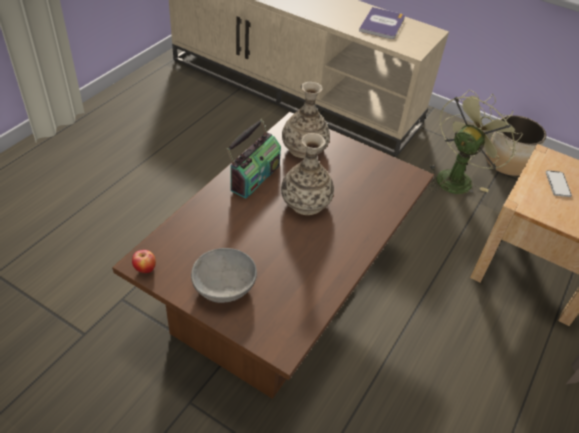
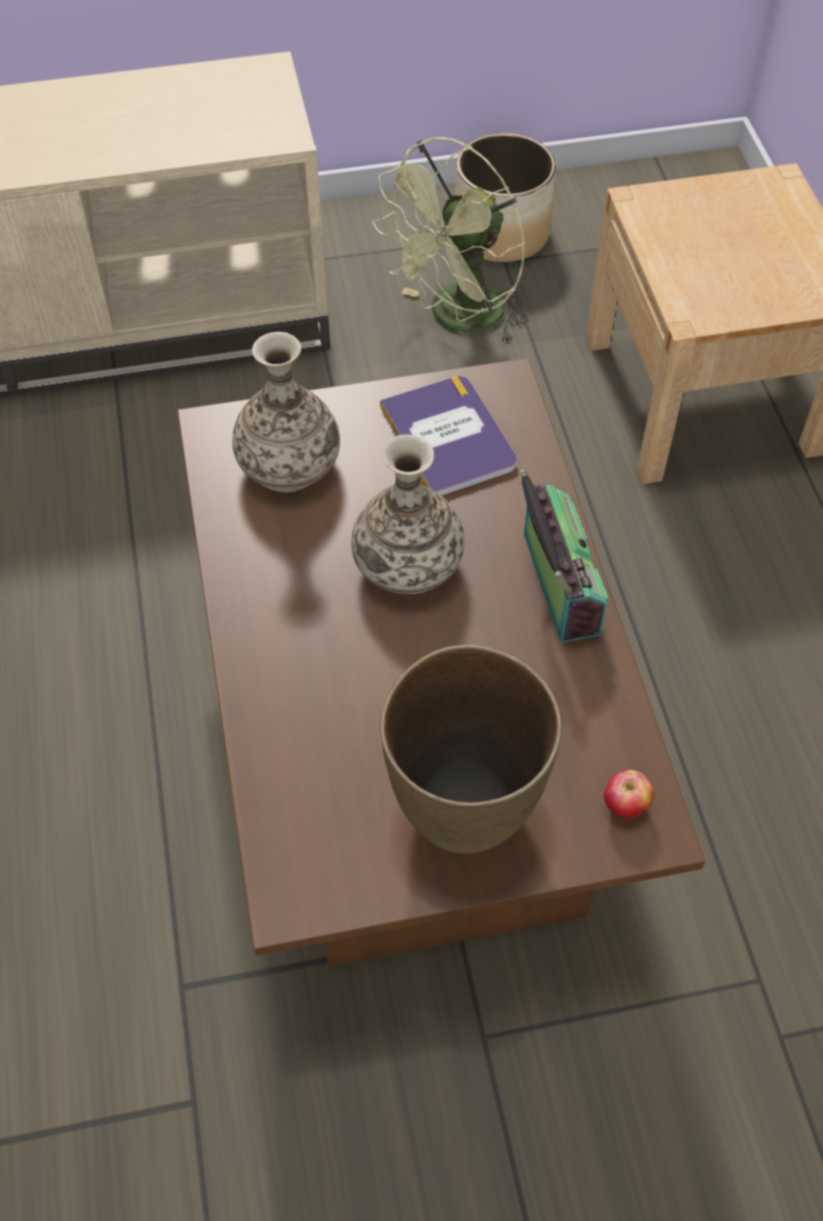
camera: 40 degrees left, 10 degrees up
apple [132,250,156,274] -> apple moved to [604,770,654,819]
grey bowl [191,248,257,303] -> brown vase [380,645,562,854]
radio [226,119,281,199] -> radio moved to [519,469,608,643]
book [359,7,405,39] -> book moved to [380,376,517,496]
green fan [428,90,522,194] -> green fan turned 135 degrees counterclockwise [373,137,528,344]
phone [546,170,572,197] -> none

